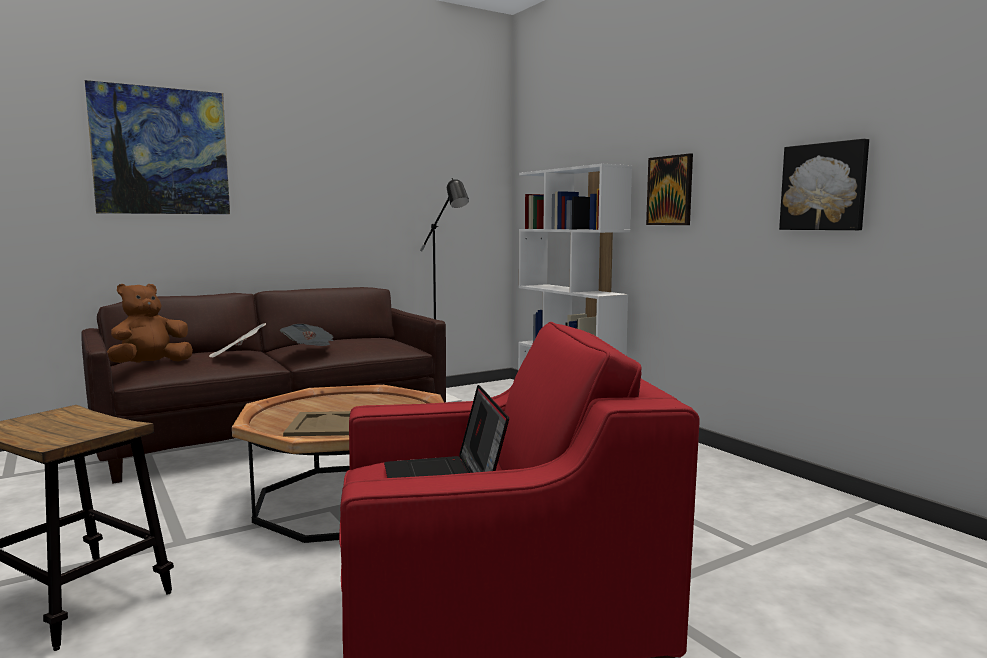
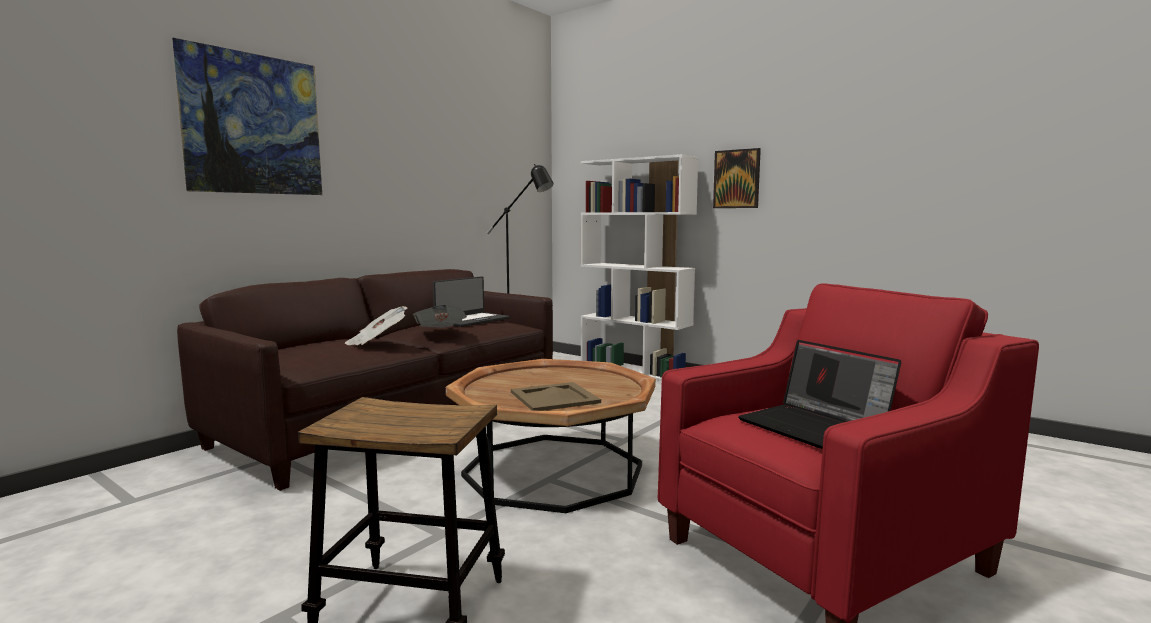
camera: 20 degrees left, 0 degrees up
brown plush toy [107,284,193,363] -> none
picture [779,139,869,230] -> none
none -> laptop [433,276,510,327]

